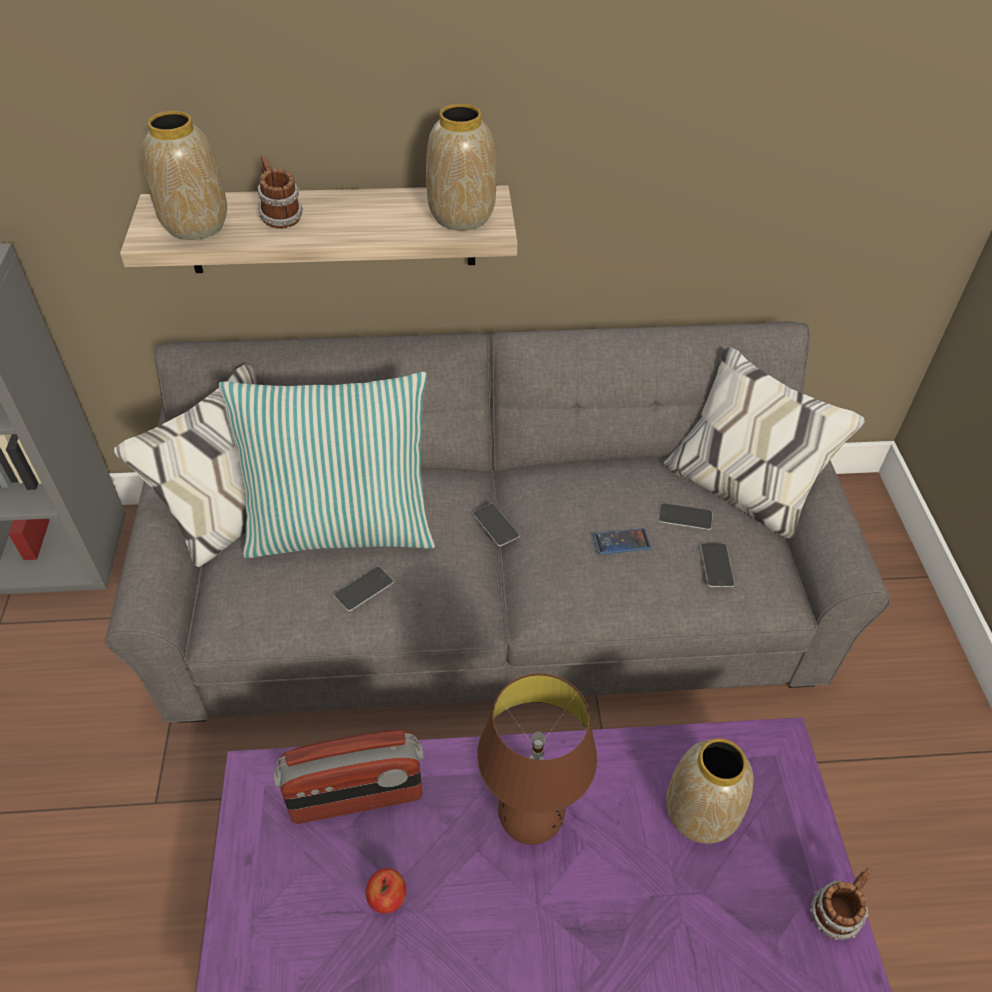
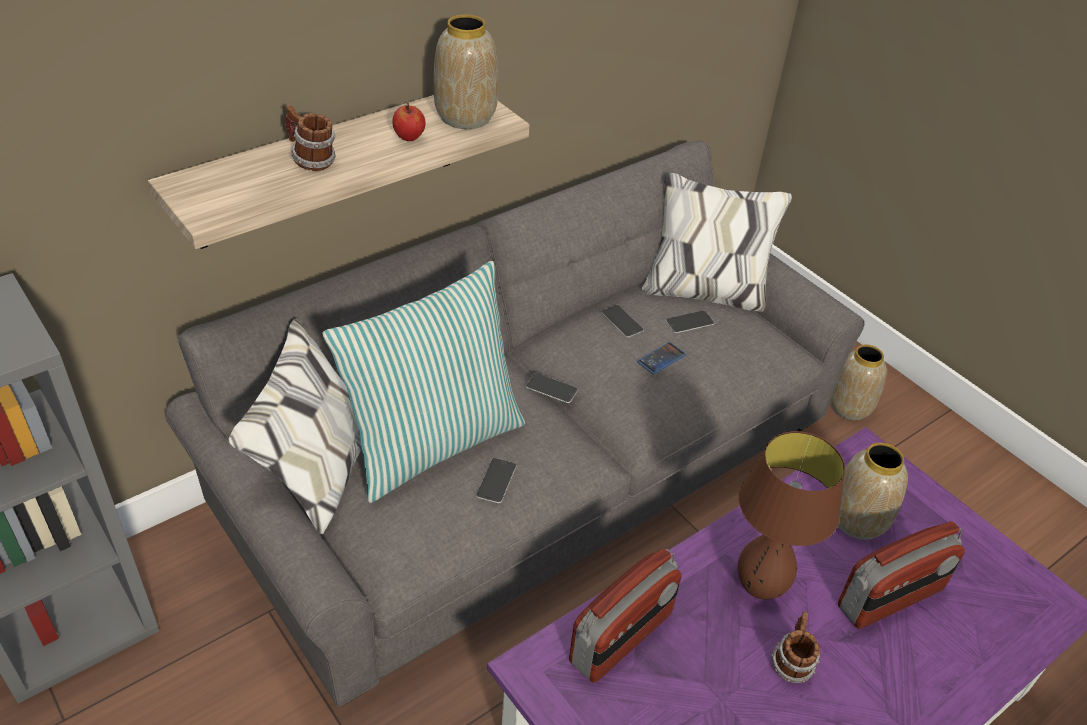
camera: 35 degrees left, 5 degrees down
vase [142,111,227,240] -> vase moved to [830,345,887,420]
apple [366,868,406,914] -> apple moved to [392,103,426,141]
phone [700,543,735,587] -> phone moved to [601,305,644,338]
mug [810,868,873,940] -> mug moved to [771,611,820,683]
none -> radio [838,521,965,629]

